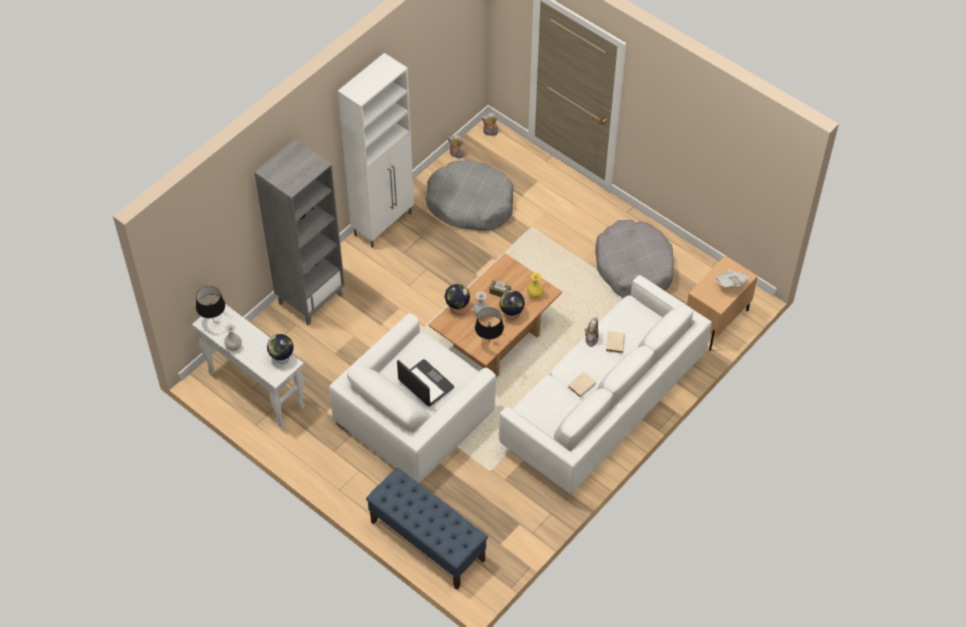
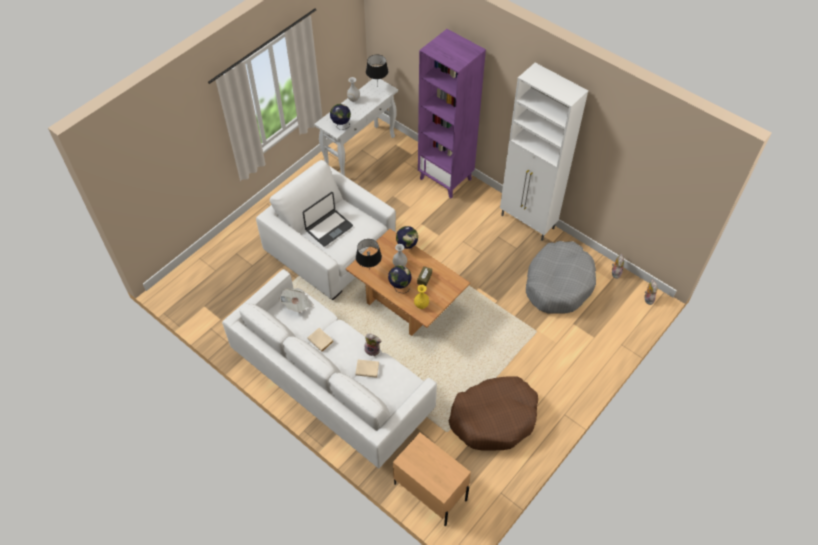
camera: 90 degrees right, 0 degrees up
grey bookcase [255,139,345,326] -> purple bookcase [418,29,486,198]
blue bench [366,467,488,590] -> none
grey dog bed [595,220,674,298] -> brown dog bed [449,376,538,451]
newspaper [715,269,749,287] -> newspaper moved to [279,288,314,313]

